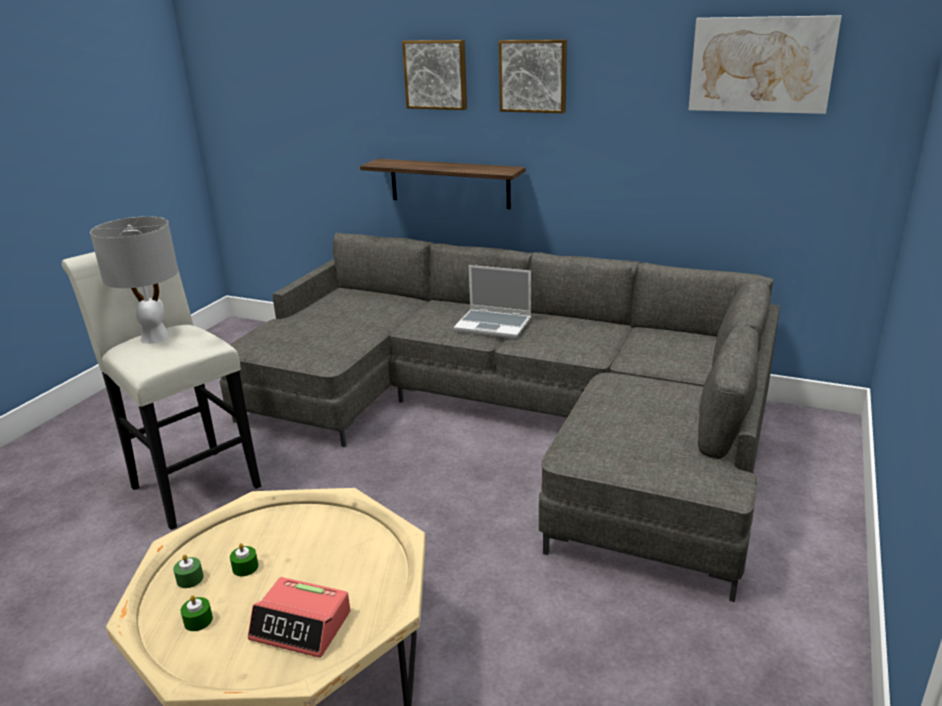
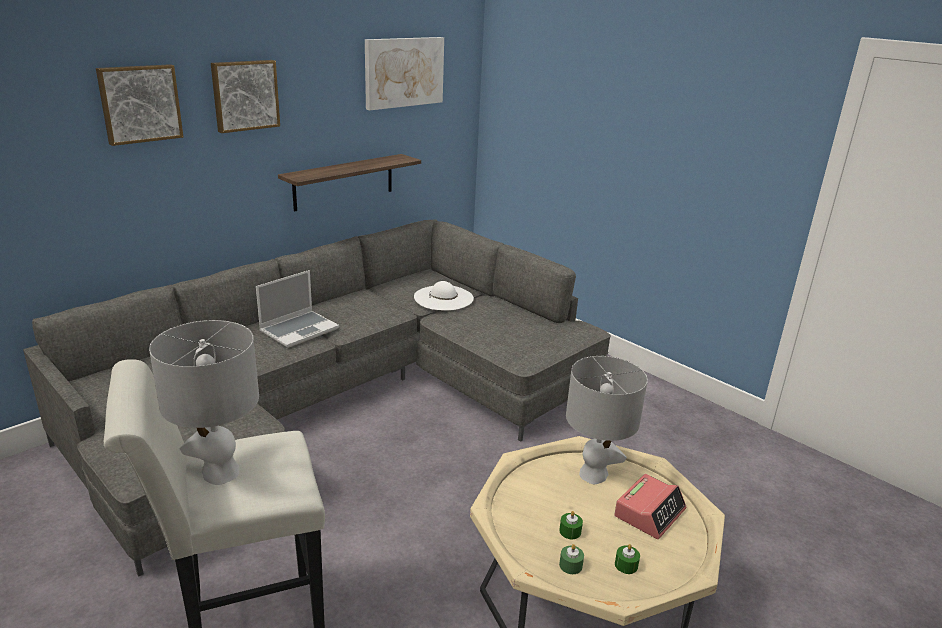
camera: 70 degrees left, 0 degrees up
shelf [360,159,525,209] -> shelf moved to [278,154,421,212]
none -> white hat [414,281,474,310]
none -> grey table lamp [566,356,648,484]

